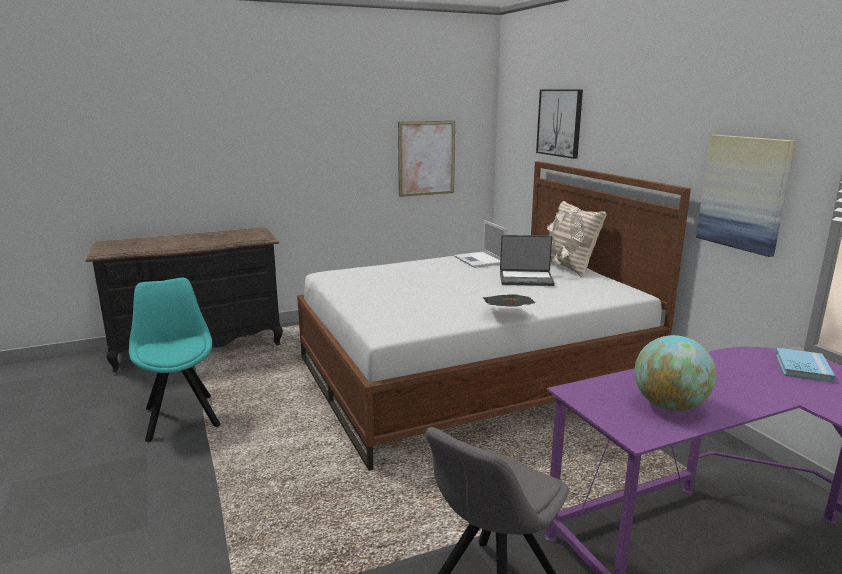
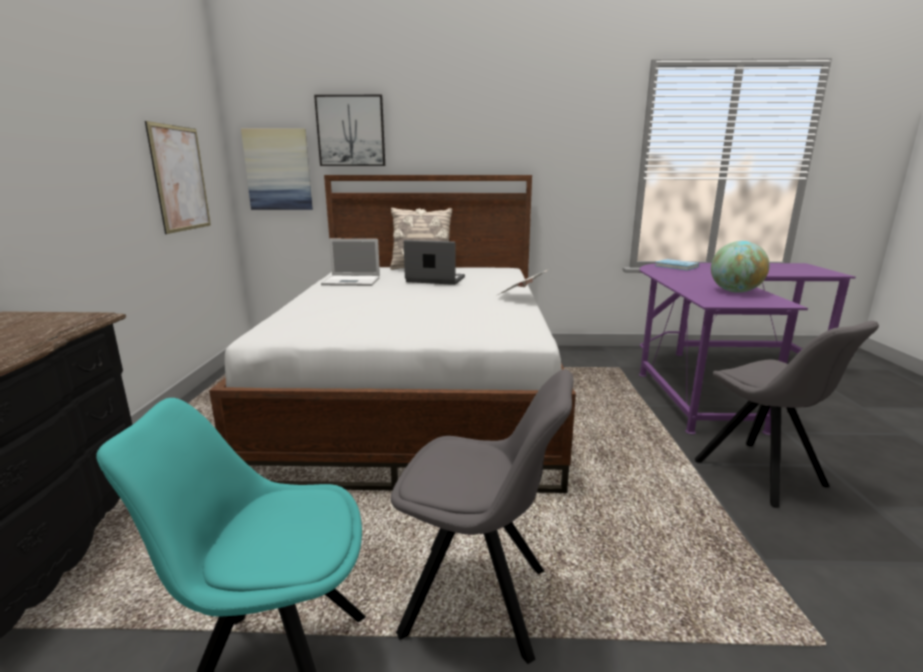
camera: 65 degrees left, 0 degrees up
laptop [500,235,555,286] -> laptop turned 105 degrees counterclockwise [404,240,465,285]
picture [696,135,796,257] -> picture moved to [241,128,313,210]
none -> grey chair [391,369,573,664]

